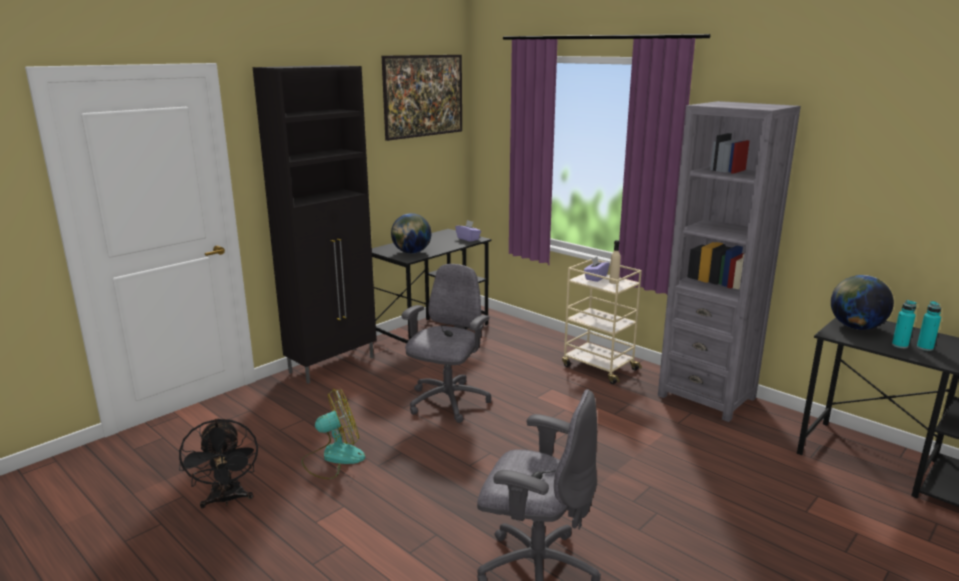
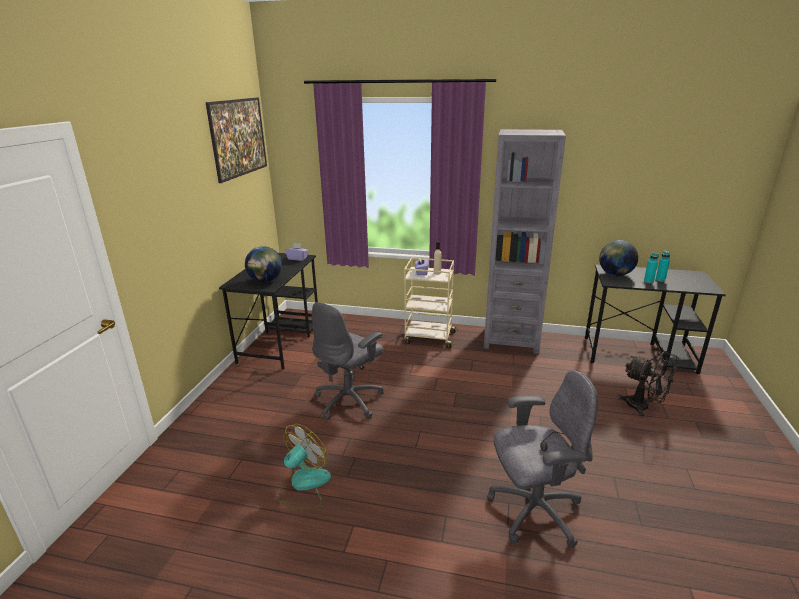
camera: 30 degrees left, 5 degrees up
black fan [179,418,258,509] -> black fan moved to [617,351,679,417]
black cabinet [252,65,377,384] -> none
grey office chair [402,264,491,423] -> grey office chair turned 135 degrees counterclockwise [312,302,384,420]

